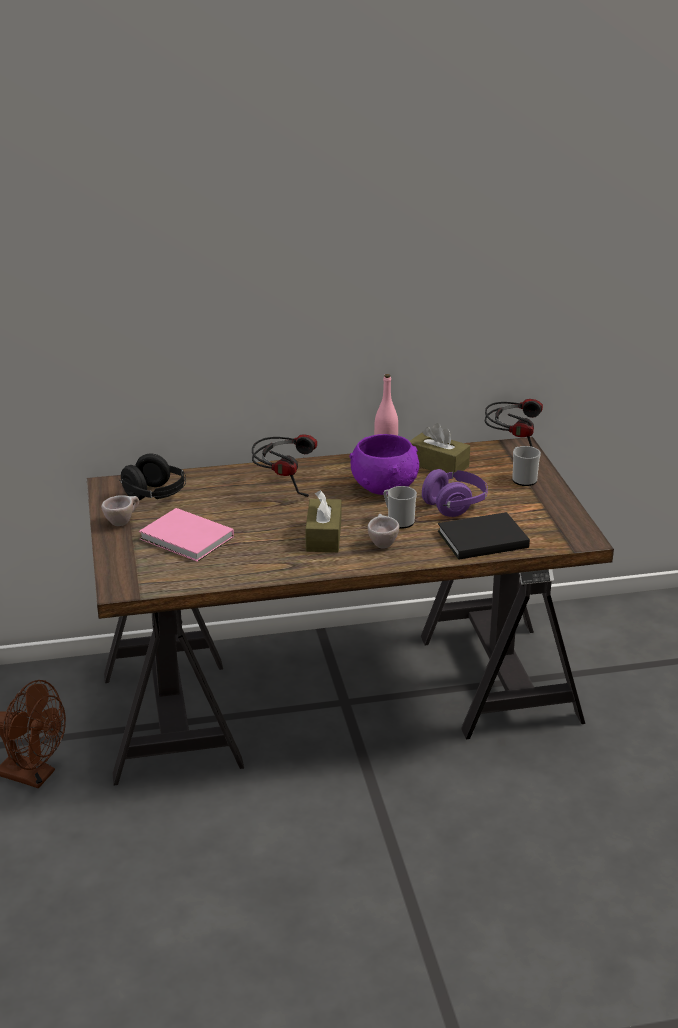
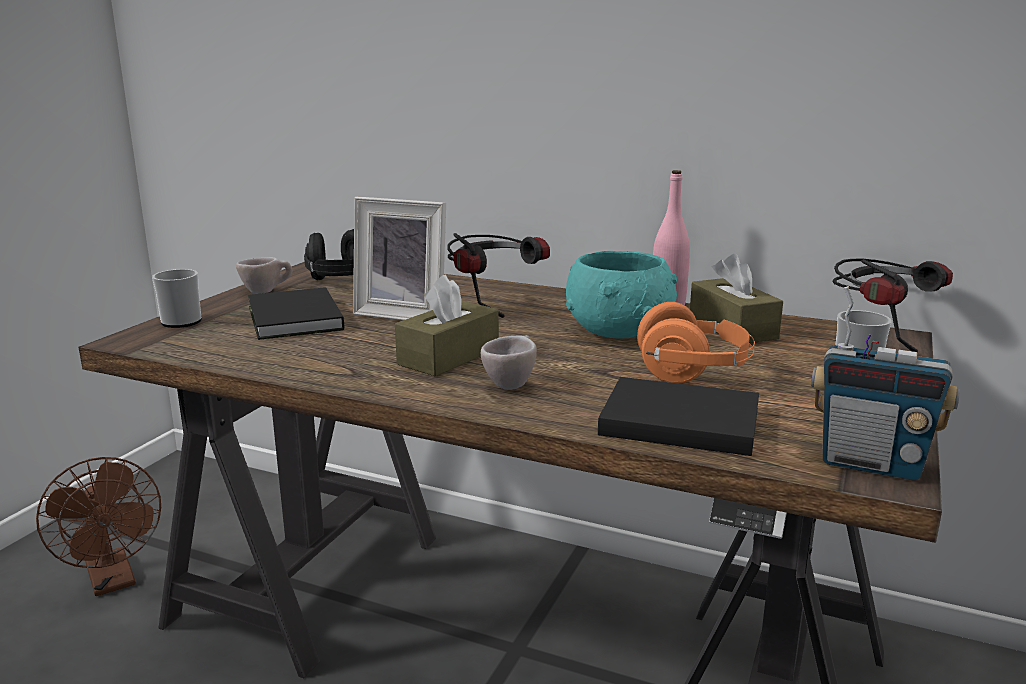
camera: 35 degrees right, 10 degrees down
pink book [139,508,234,562] -> black book [248,287,344,340]
purple bowl [349,434,419,495] -> turquoise bowl [566,251,677,338]
mug [383,486,417,529] -> mug moved to [152,269,202,328]
purple headphones [422,469,488,517] -> orange headphones [637,302,755,383]
none -> picture frame [353,197,446,320]
none -> radio [811,286,960,481]

